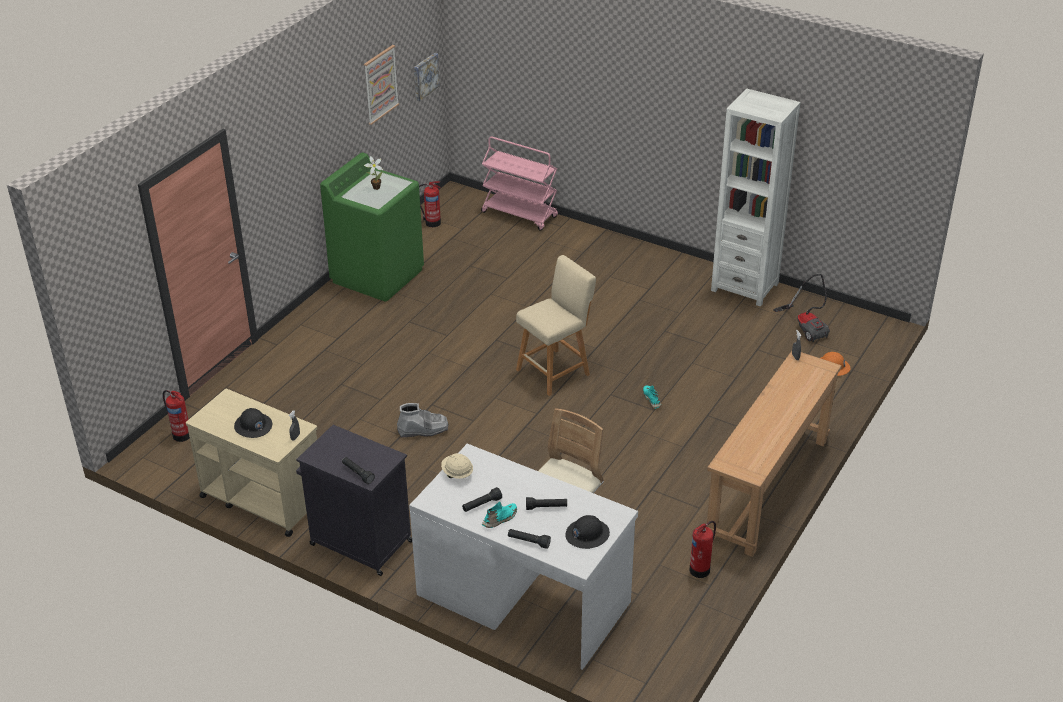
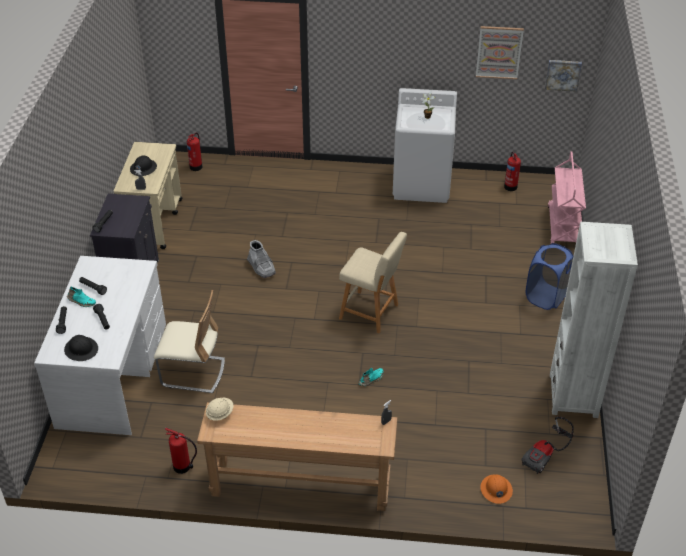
camera: 65 degrees right, 5 degrees up
green washing machine [320,153,424,302] -> white washing machine [393,88,457,203]
beige hard hat [441,453,473,479] -> beige hard hat moved to [206,398,234,421]
none -> blue laundry basket [526,243,573,310]

